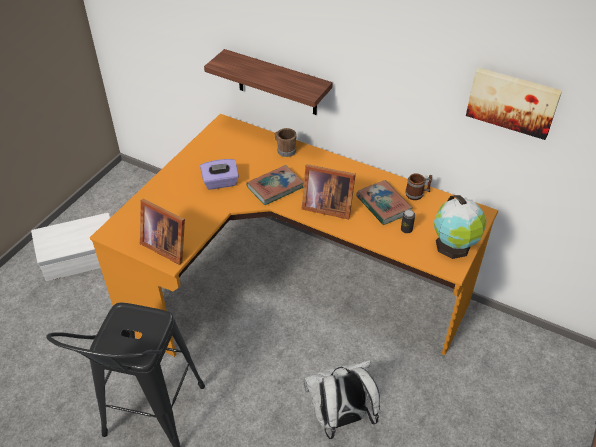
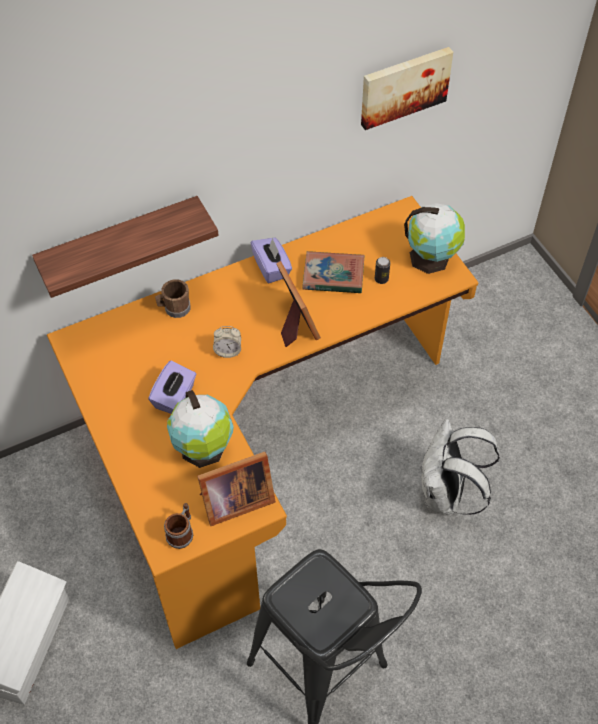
camera: 55 degrees left, 10 degrees up
book [246,165,304,205] -> alarm clock [213,326,241,358]
picture frame [302,164,356,219] -> picture frame turned 75 degrees counterclockwise [276,261,321,347]
mug [405,173,432,200] -> mug moved to [164,503,193,549]
none -> globe [167,390,234,468]
none -> purple tissue box [251,238,292,283]

